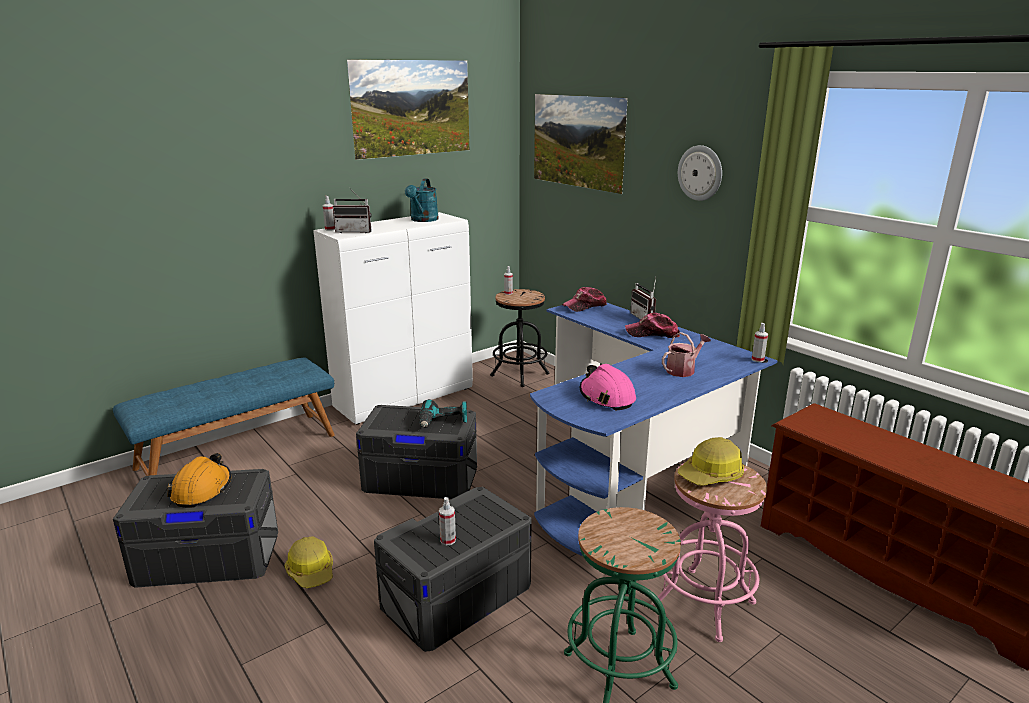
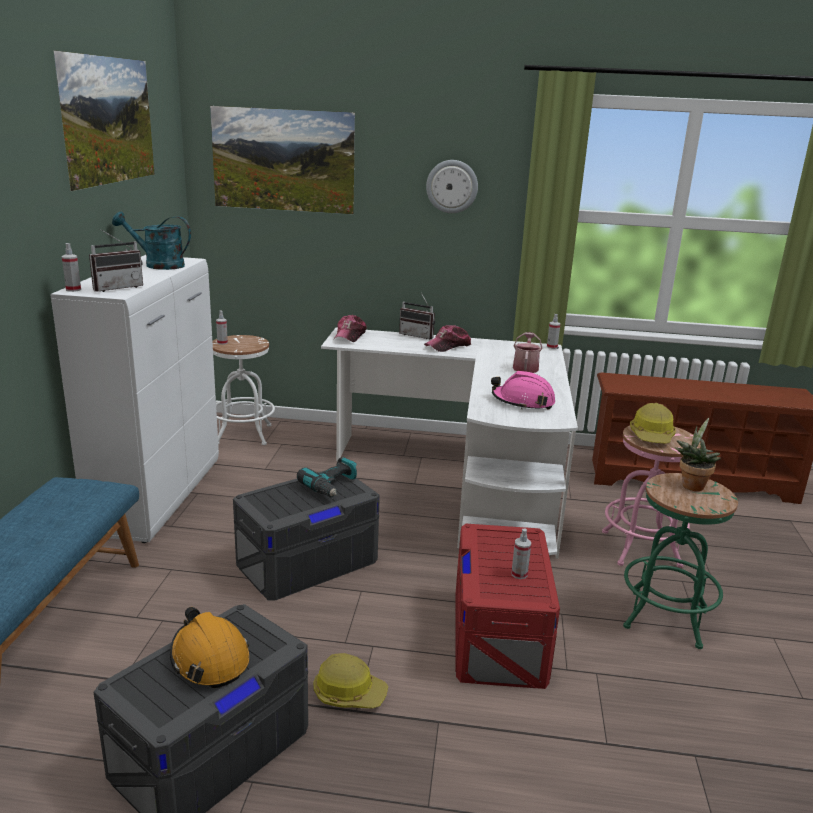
camera: 45 degrees left, 0 degrees up
grey storage box [374,487,532,652] -> red storage box [455,524,560,689]
turquoise watering can [405,178,439,222] -> turquoise watering can turned 135 degrees clockwise [112,212,191,270]
black stool [490,289,549,387] -> white stool [212,335,275,445]
blue desk [530,302,778,556] -> white desk [321,327,578,559]
none -> potted plant [675,418,721,491]

